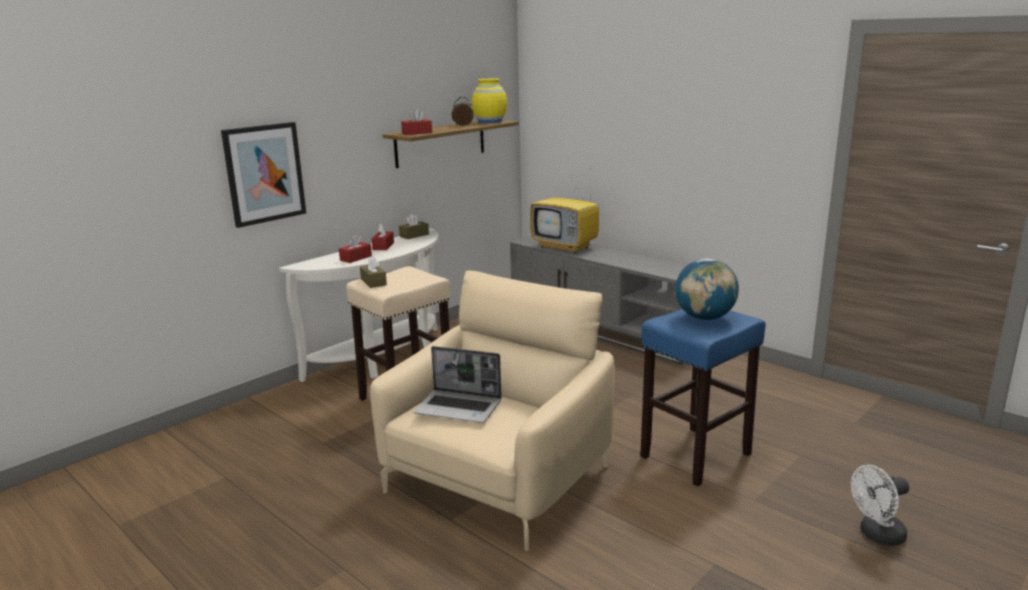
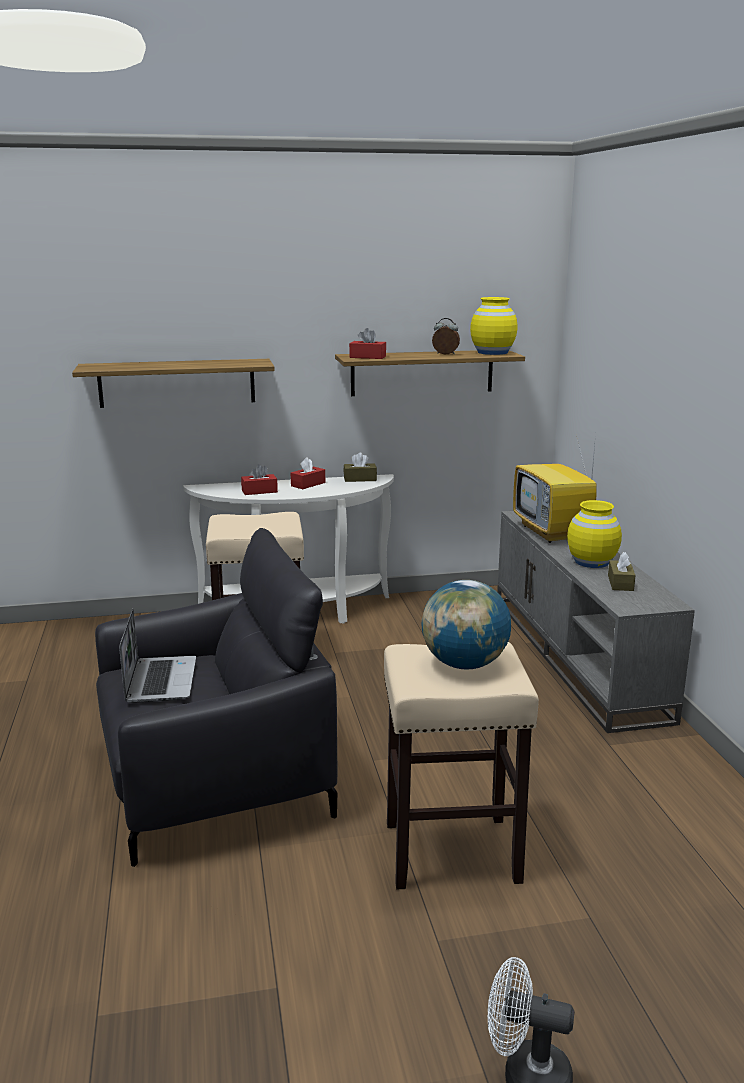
camera: 35 degrees right, 0 degrees up
picture [221,122,306,228] -> shelf [72,359,275,408]
brown tissue box [360,256,387,288] -> brown tissue box moved to [608,552,636,591]
beige armchair [370,271,615,551] -> black armchair [95,528,337,867]
laptop [414,346,502,423] -> laptop turned 150 degrees counterclockwise [119,608,196,703]
blue stool [640,309,766,486] -> beige stool [384,642,539,889]
none -> yellow vase [567,500,622,568]

